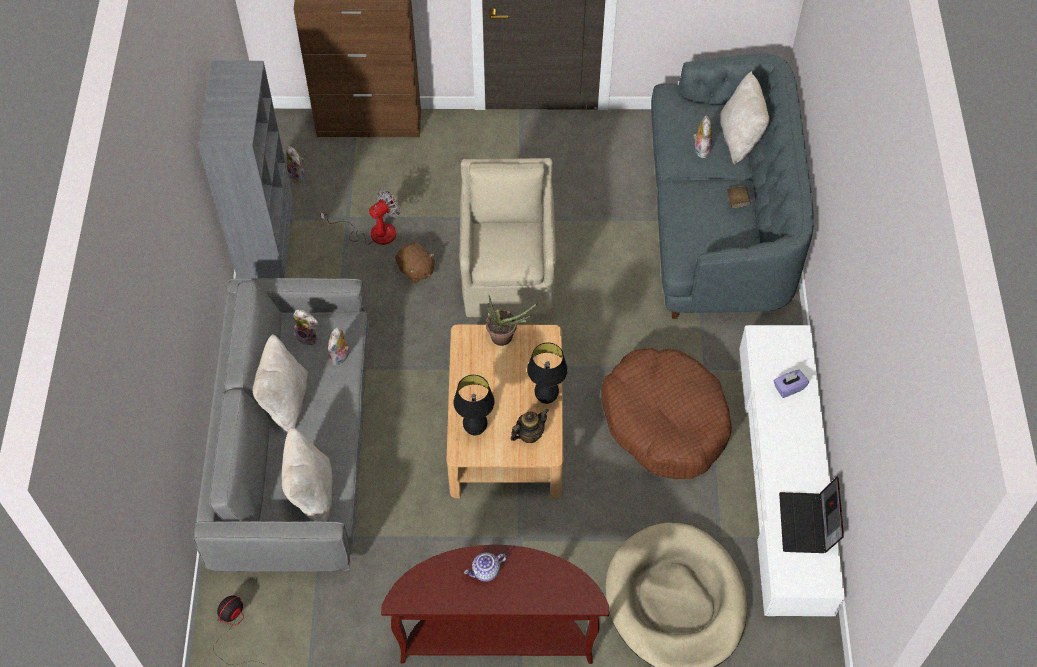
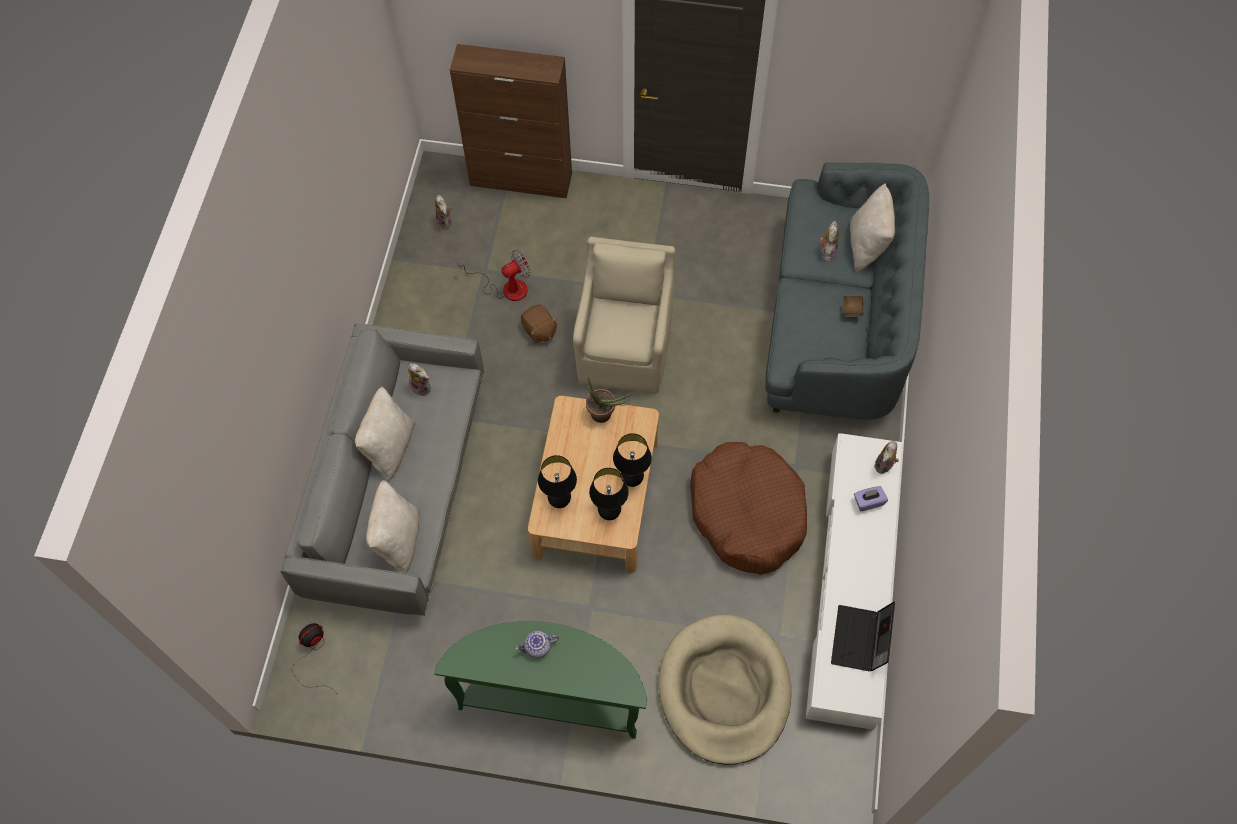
camera: 10 degrees right, 5 degrees up
grey bookcase [198,61,293,279] -> none
plush toy [327,327,349,366] -> plush toy moved to [874,441,899,474]
brown console table [381,545,609,664] -> green console table [434,621,647,739]
teapot [510,409,549,443] -> black table lamp [589,468,629,520]

